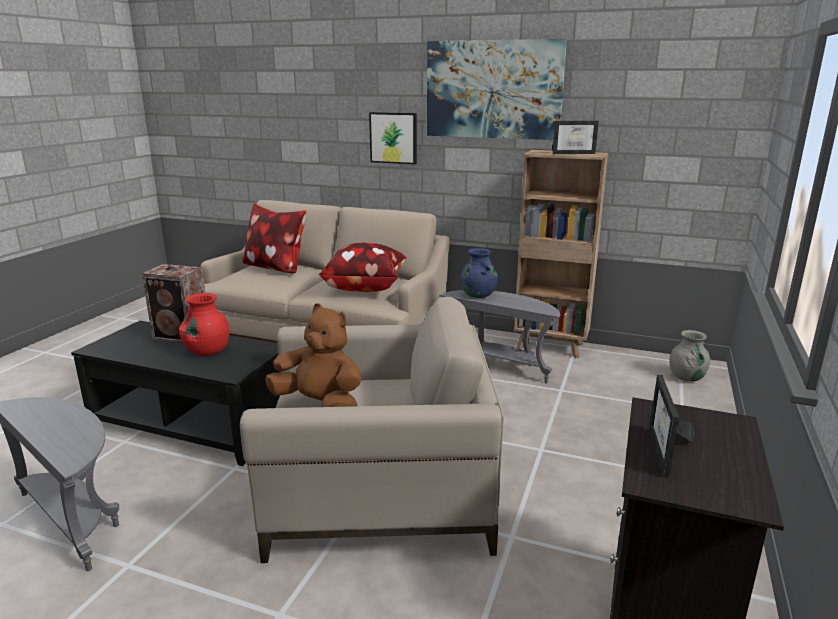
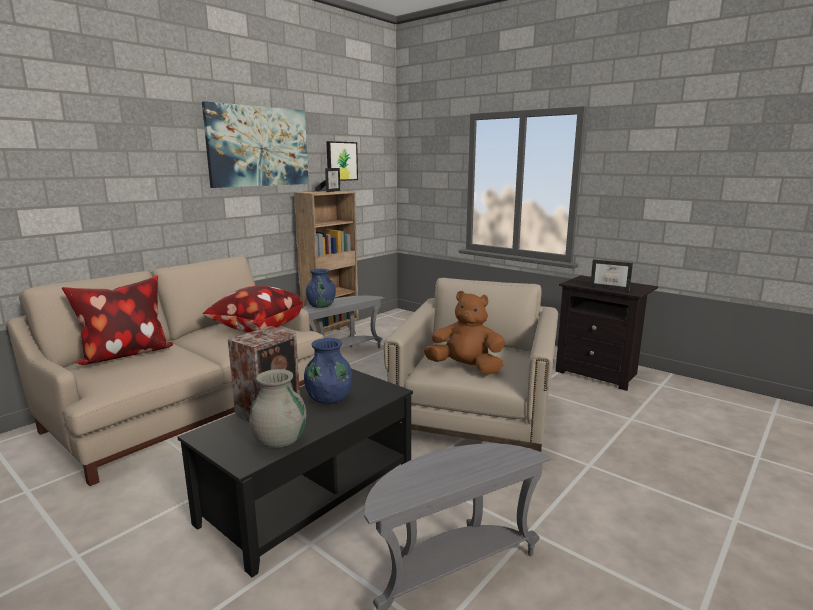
camera: 70 degrees left, 5 degrees down
red vase [179,293,229,356] -> blue vase [304,338,352,404]
brown plush toy [265,303,361,407] -> brown plush toy turned 60 degrees clockwise [424,291,505,375]
picture [369,112,417,164] -> picture moved to [326,141,358,181]
grey vase [669,330,710,382] -> grey vase moved to [249,369,306,448]

